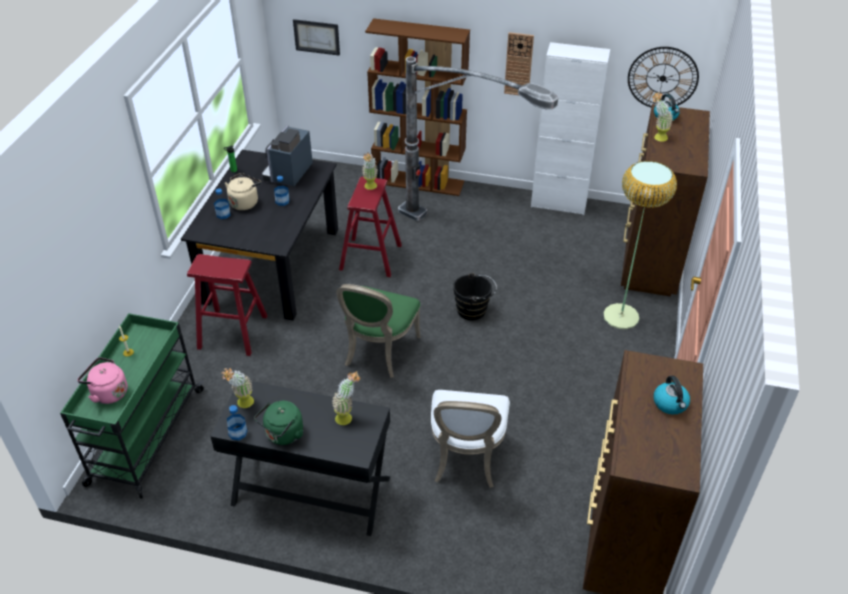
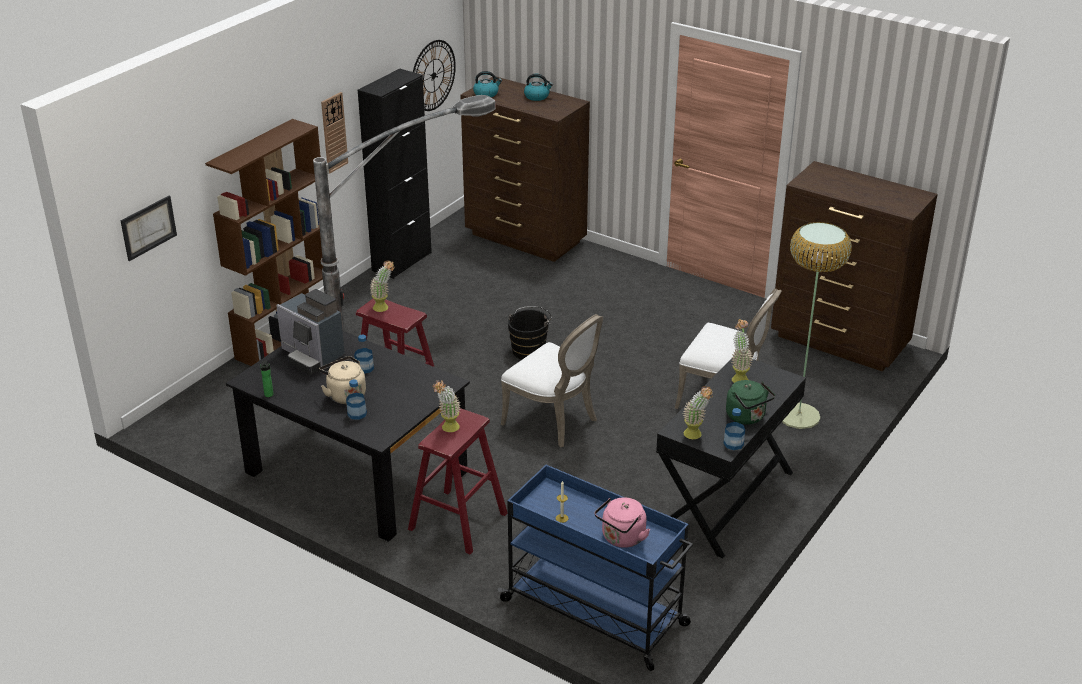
camera: 70 degrees left, 10 degrees down
green cart [60,313,204,499] -> blue cart [498,465,693,671]
green chair [336,284,421,378] -> white chair [501,314,603,447]
white cabinet [531,42,610,215] -> black cabinet [358,68,432,279]
floor lamp [603,161,677,329] -> floor lamp moved to [782,222,852,429]
potted plant [652,92,673,141] -> potted plant moved to [432,380,461,432]
kettle [654,375,690,414] -> kettle moved to [524,74,553,101]

